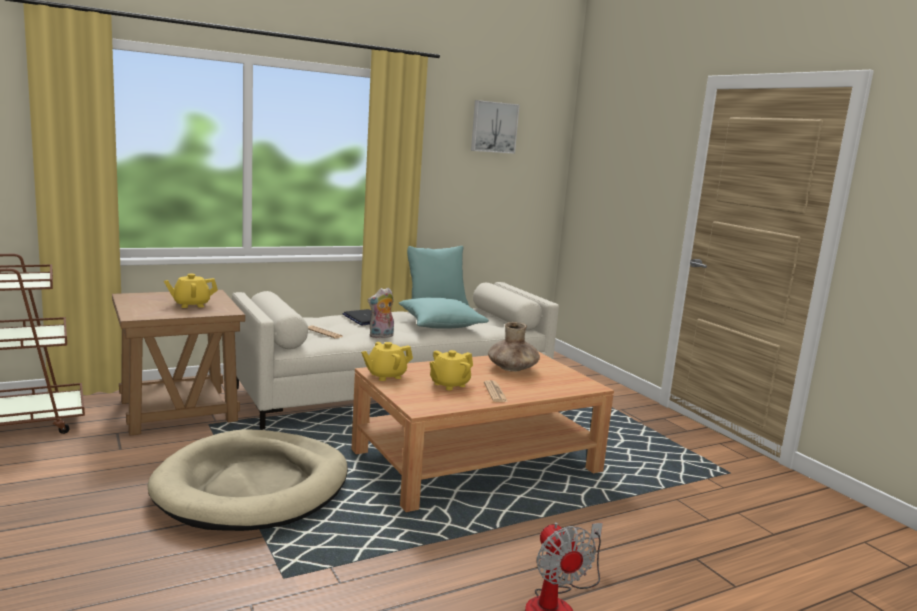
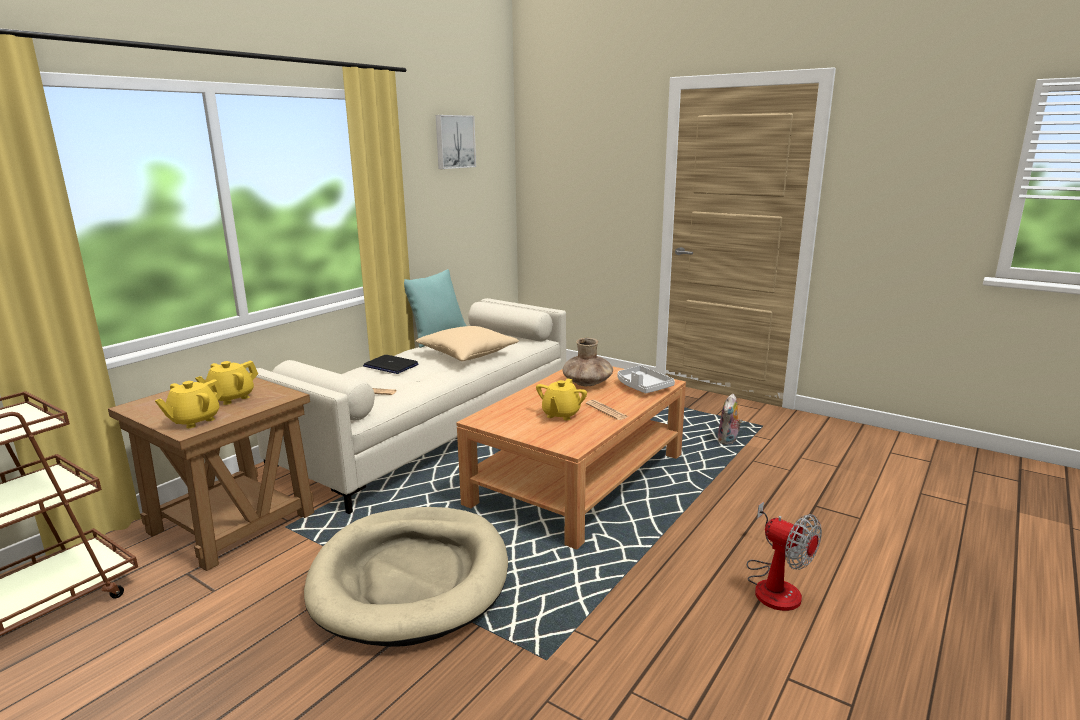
camera: 25 degrees left, 5 degrees up
yellow teapot [361,342,413,381] -> yellow teapot moved to [155,379,223,428]
plush toy [368,288,394,338] -> plush toy moved to [718,394,742,445]
turquoise pillow [399,298,489,329] -> beige pillow [415,326,519,361]
none -> grey tray [617,366,675,394]

